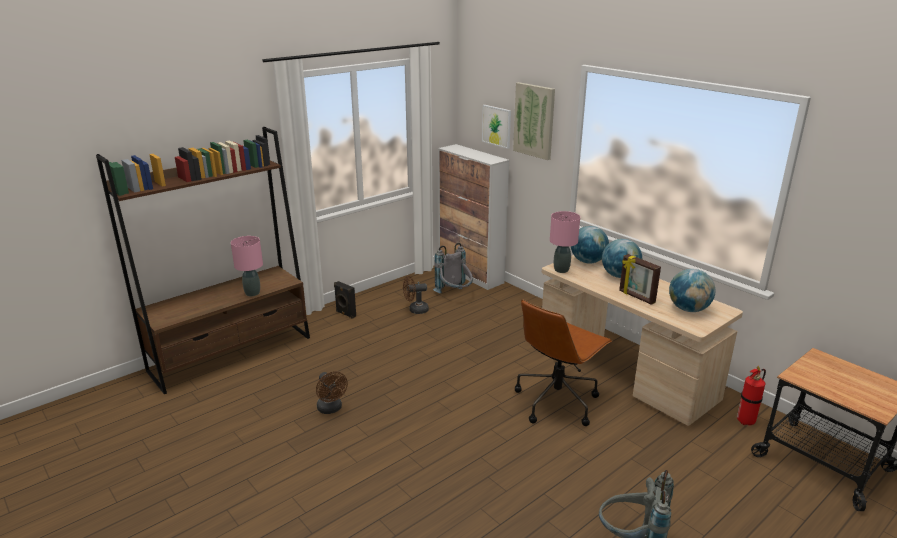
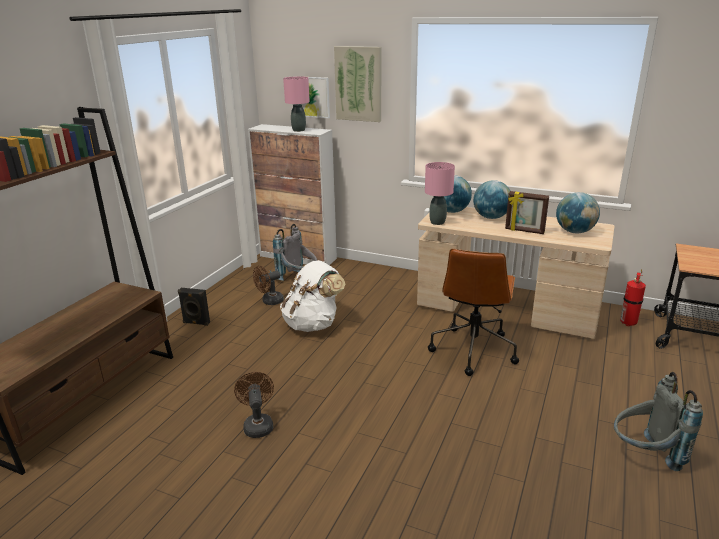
camera: 25 degrees left, 0 degrees up
pink table lamp [231,236,263,296] -> pink table lamp moved to [283,76,310,132]
brown fan [316,371,348,414] -> brown fan turned 135 degrees counterclockwise [234,372,274,438]
none -> white backpack [280,260,346,332]

